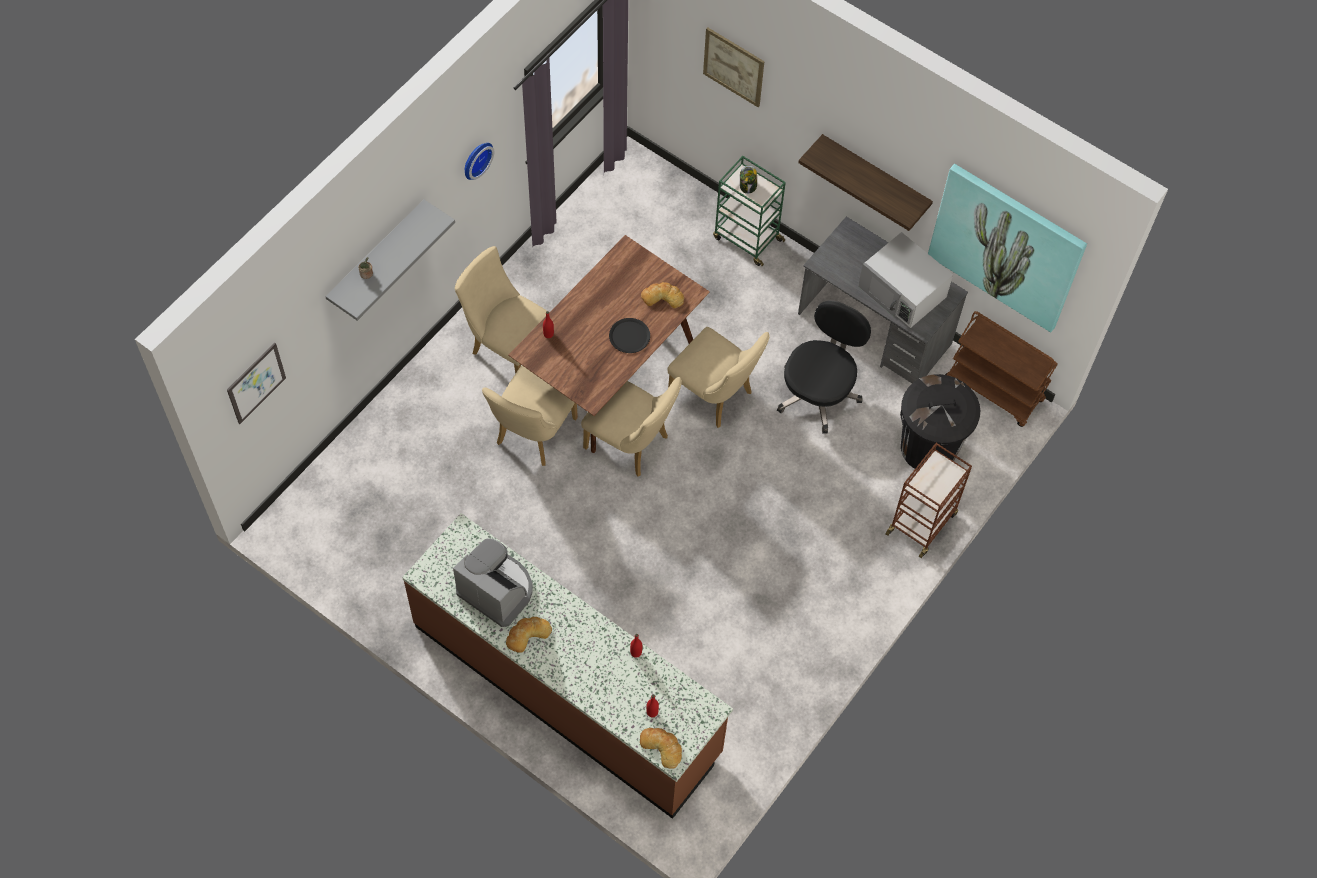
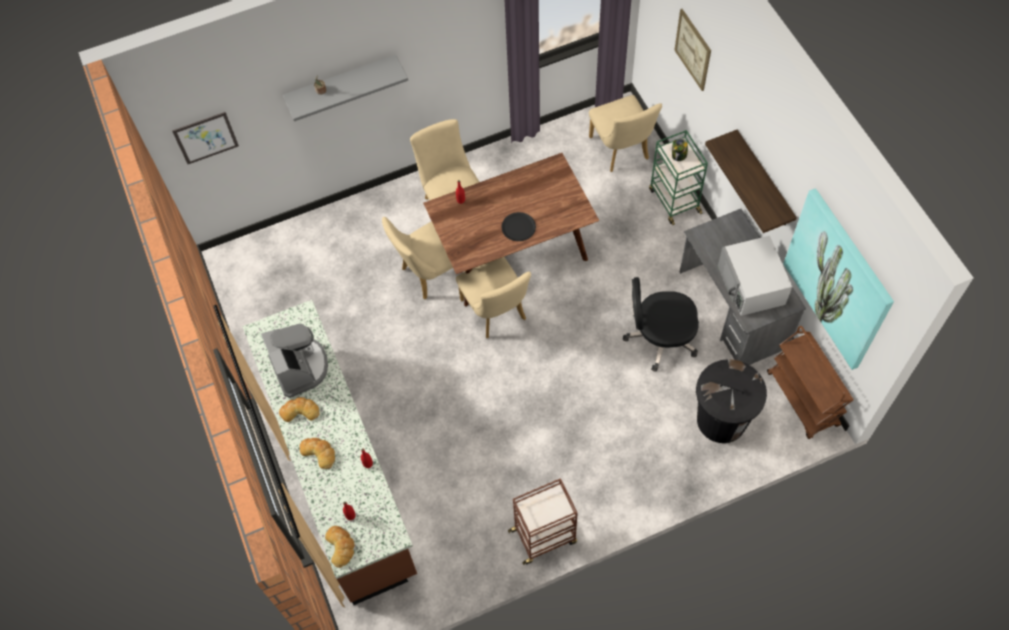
camera: 35 degrees right, 0 degrees up
wall clock [465,143,494,180] -> none
bread [641,282,684,308] -> bread moved to [300,438,335,469]
beige chair [668,327,770,428] -> beige chair moved to [589,95,662,172]
black office chair [777,300,871,433] -> black office chair turned 150 degrees counterclockwise [623,277,699,372]
brown cart [885,443,972,558] -> brown cart moved to [508,478,578,565]

